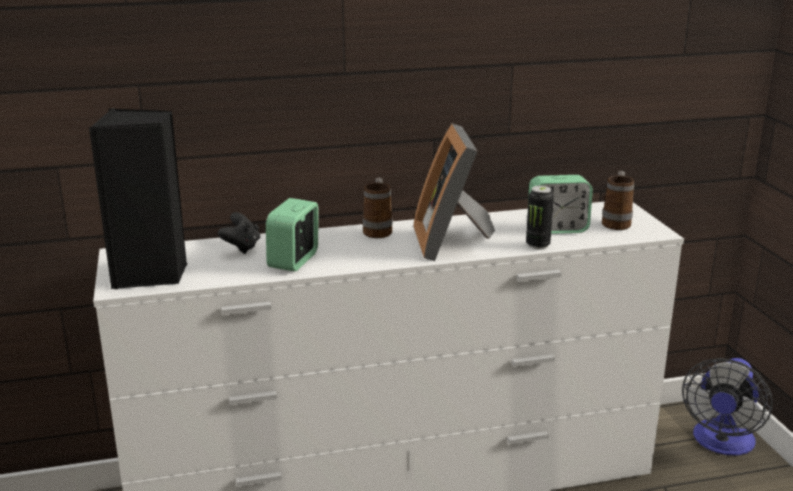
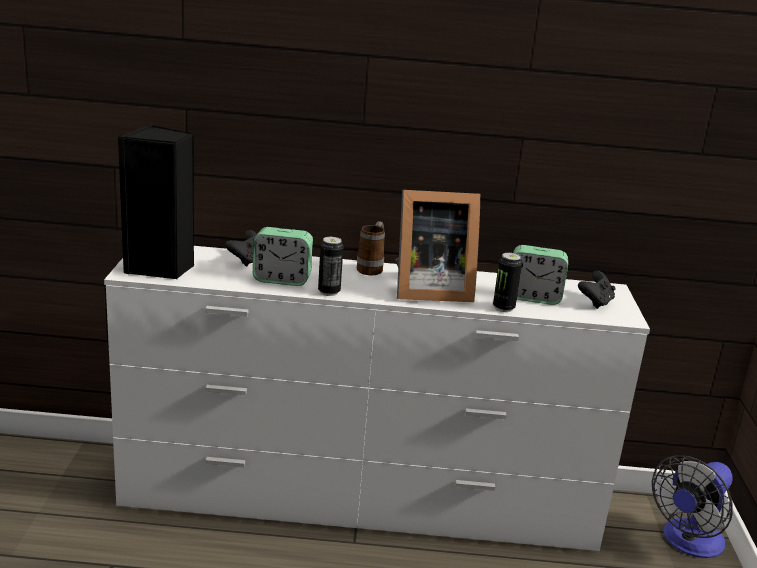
camera: 15 degrees right, 0 degrees up
alarm clock [266,198,318,272] -> alarm clock turned 120 degrees counterclockwise [253,227,313,286]
picture frame [413,124,495,261] -> picture frame turned 105 degrees counterclockwise [395,190,480,302]
mug [602,171,634,230] -> black game controller [578,270,616,309]
none -> can [318,237,343,296]

